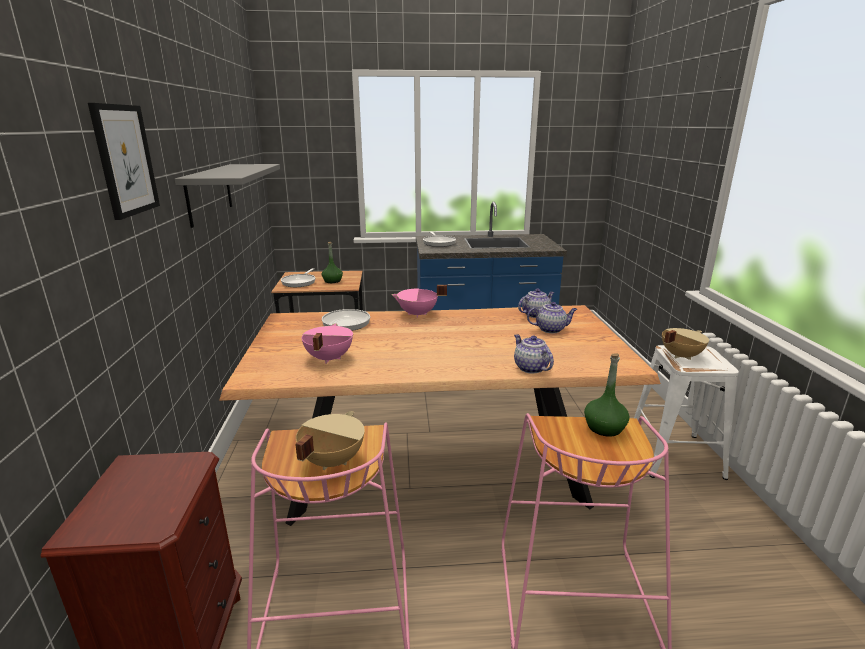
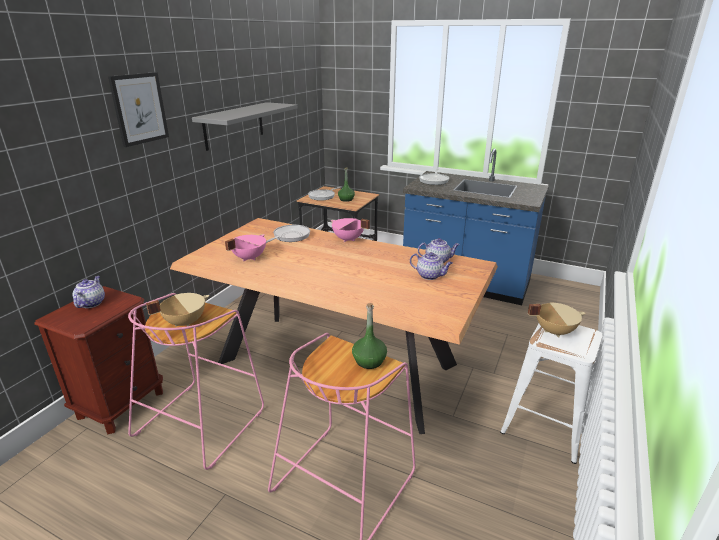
camera: 30 degrees right, 5 degrees up
teapot [514,334,554,373] -> teapot moved to [73,276,105,308]

